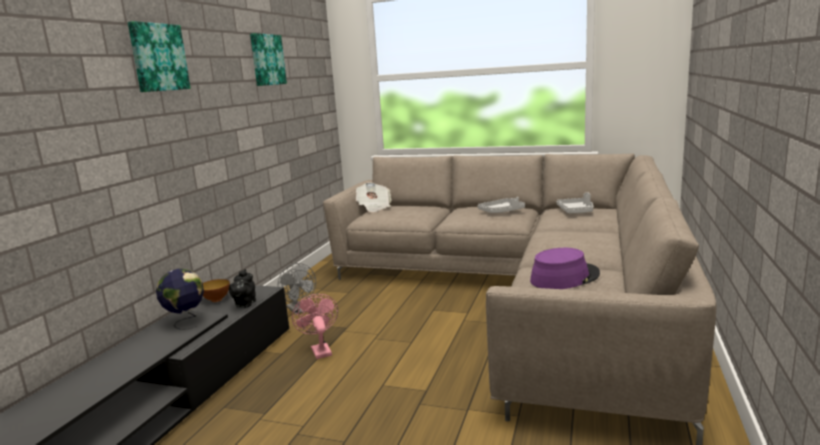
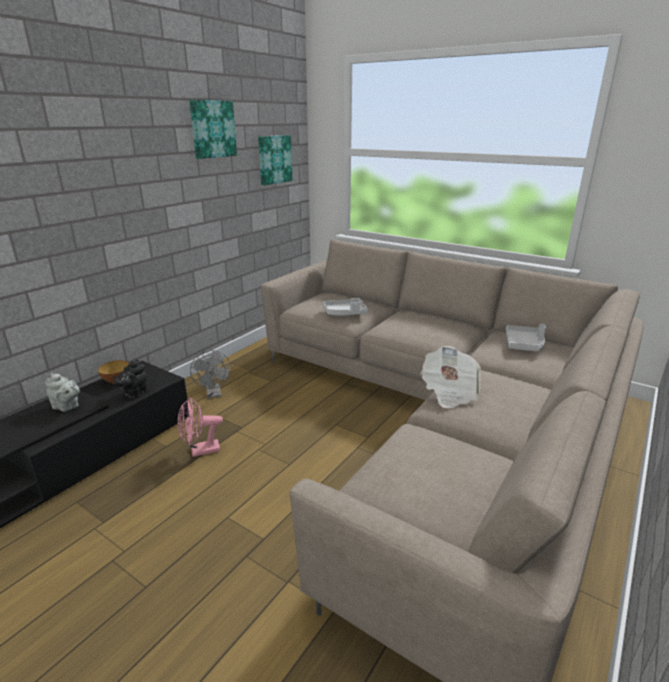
camera: 15 degrees right, 10 degrees up
picture [128,21,191,92] -> picture moved to [258,135,293,185]
globe [156,268,204,330] -> grey teapot [45,373,80,412]
pink fan [292,294,338,359] -> pink fan turned 105 degrees counterclockwise [178,397,223,457]
newspaper [356,182,391,212] -> newspaper moved to [421,346,481,408]
grey tray [478,197,525,213] -> grey tray moved to [323,298,368,315]
purple hat [530,248,600,289] -> none

